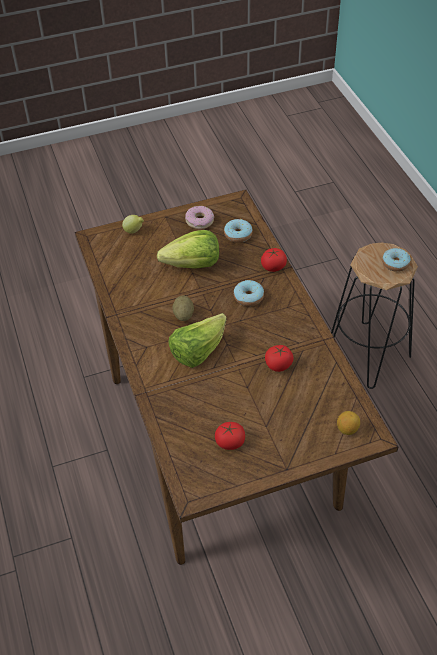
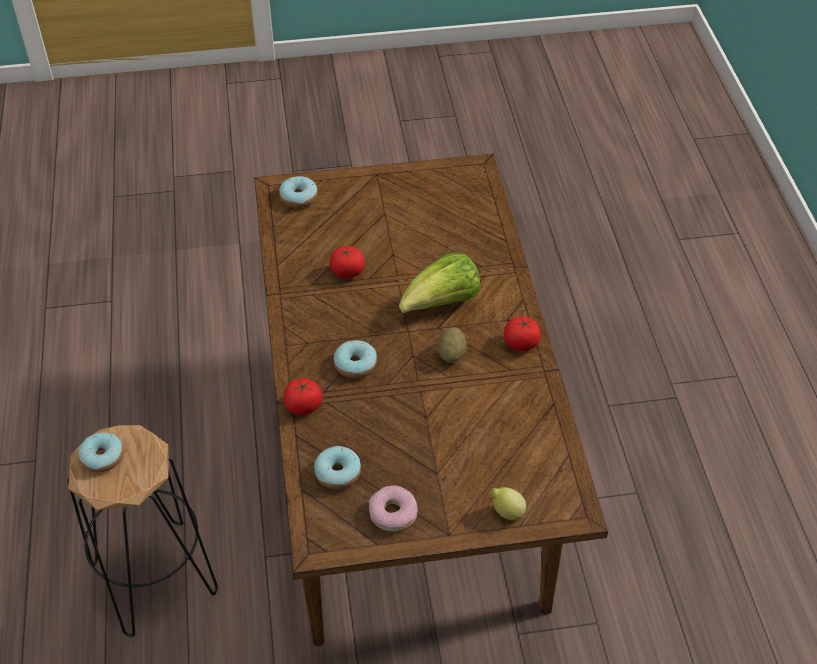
camera: 170 degrees left, 0 degrees up
lettuce [157,230,219,269] -> none
tomato [215,422,245,450] -> tomato moved to [504,316,541,351]
lemon [337,411,360,435] -> donut [279,176,318,208]

